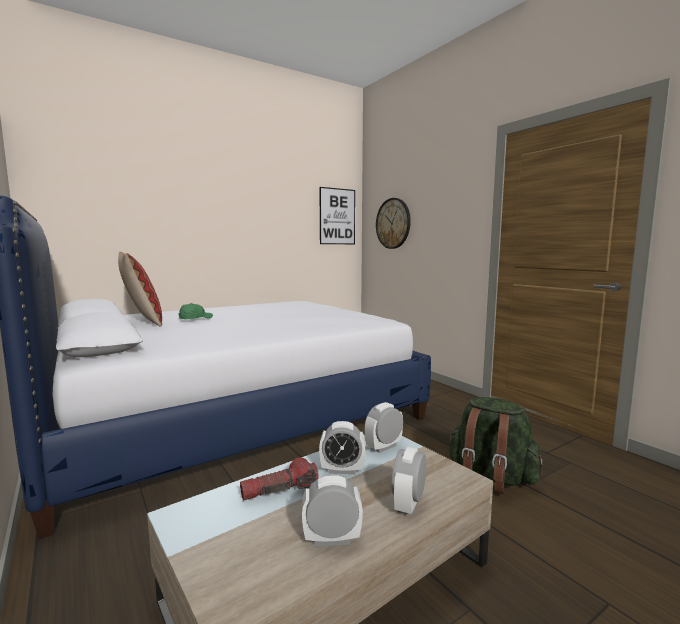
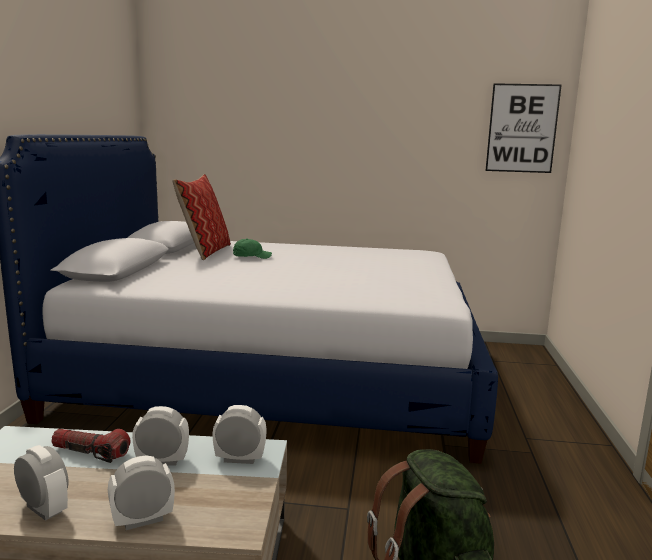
camera: 40 degrees right, 5 degrees up
alarm clock [319,421,365,474] -> alarm clock turned 135 degrees clockwise [132,406,189,466]
wall clock [376,198,411,249] -> none

